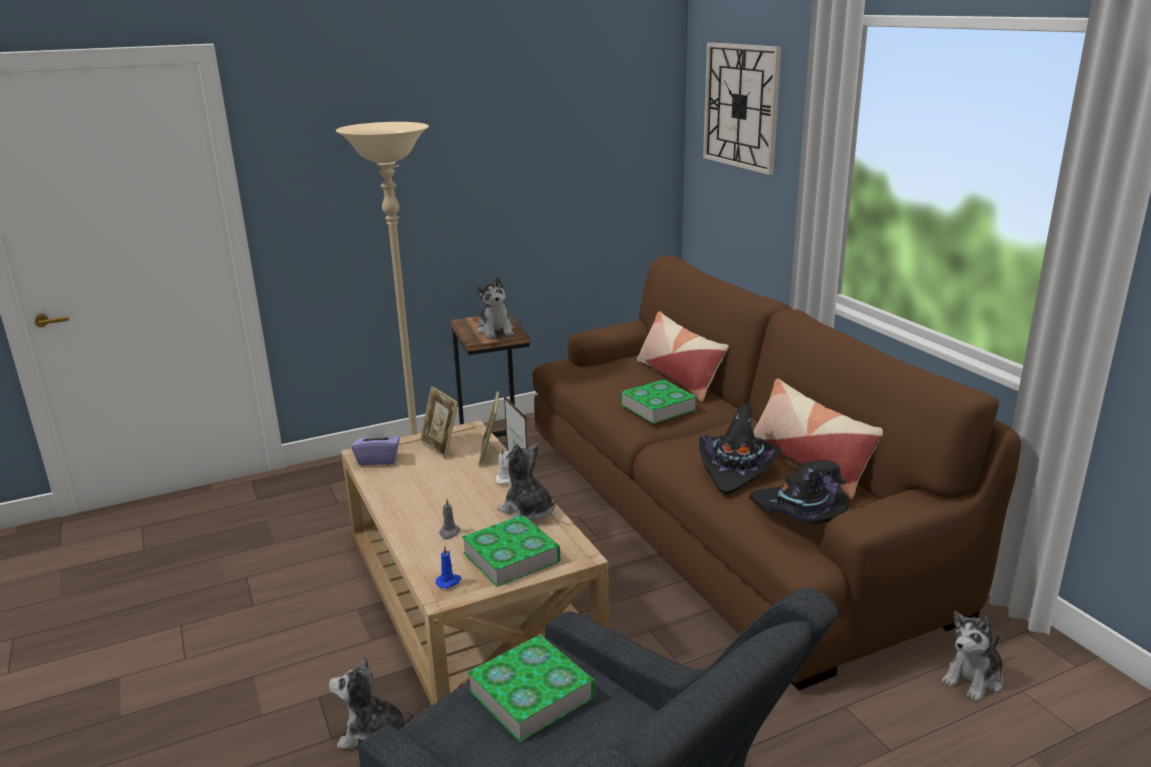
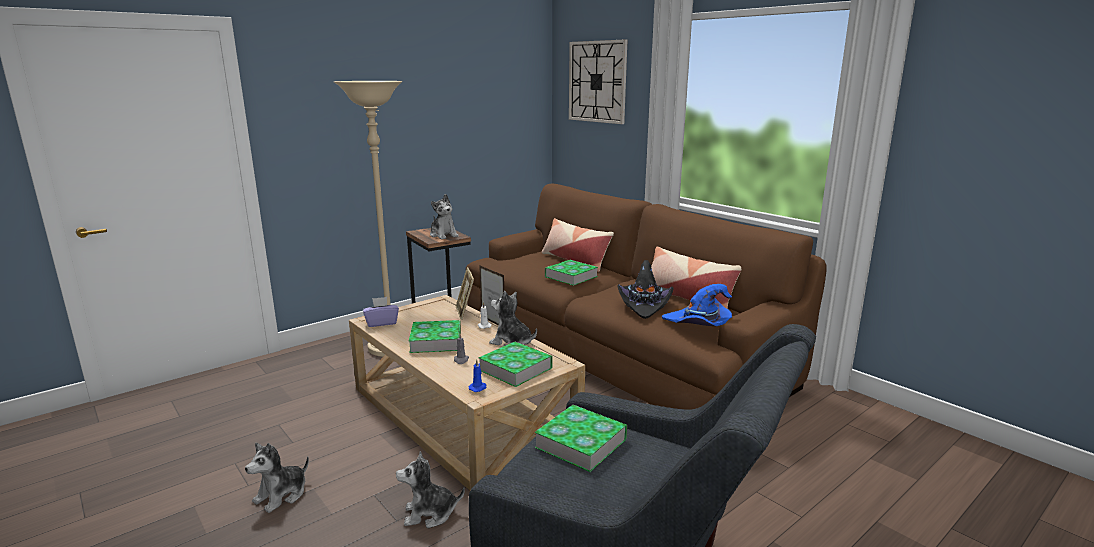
camera: 15 degrees left, 5 degrees down
picture frame [420,386,458,458] -> none
black hat [749,460,849,525] -> blue hat [662,284,732,326]
plush toy [942,611,1003,701] -> plush toy moved to [245,443,309,513]
none -> book [409,320,461,353]

